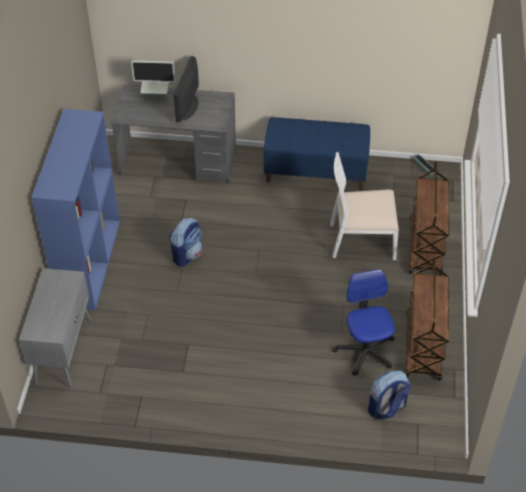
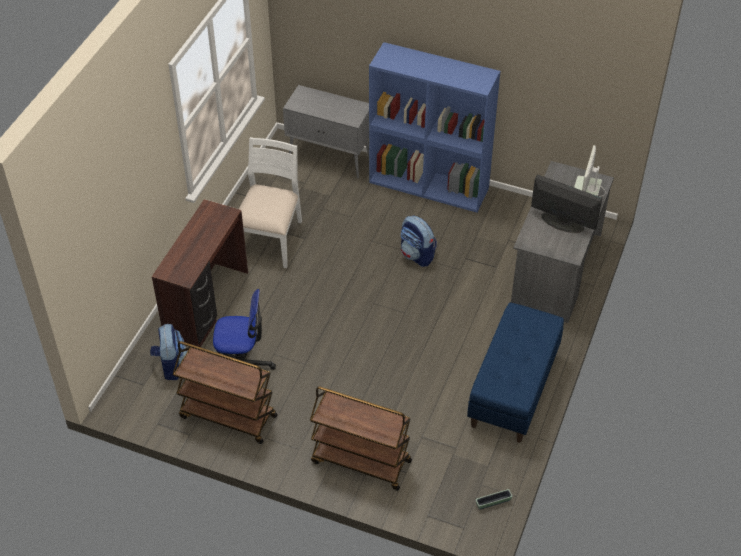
camera: 105 degrees right, 0 degrees up
white chair [330,152,399,260] -> white chair moved to [239,137,302,268]
none -> brown desk [152,199,248,347]

